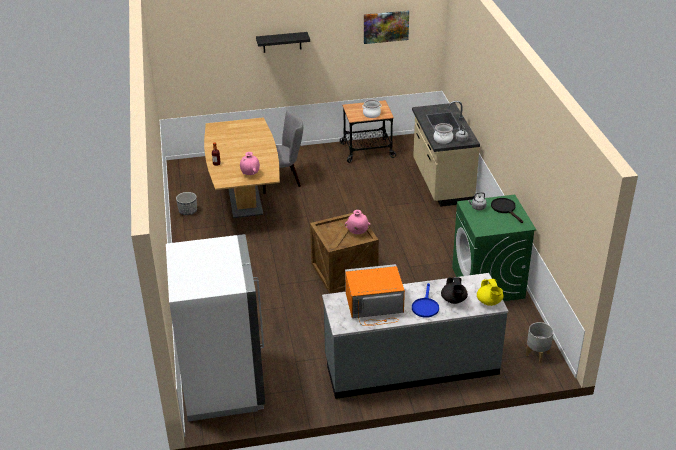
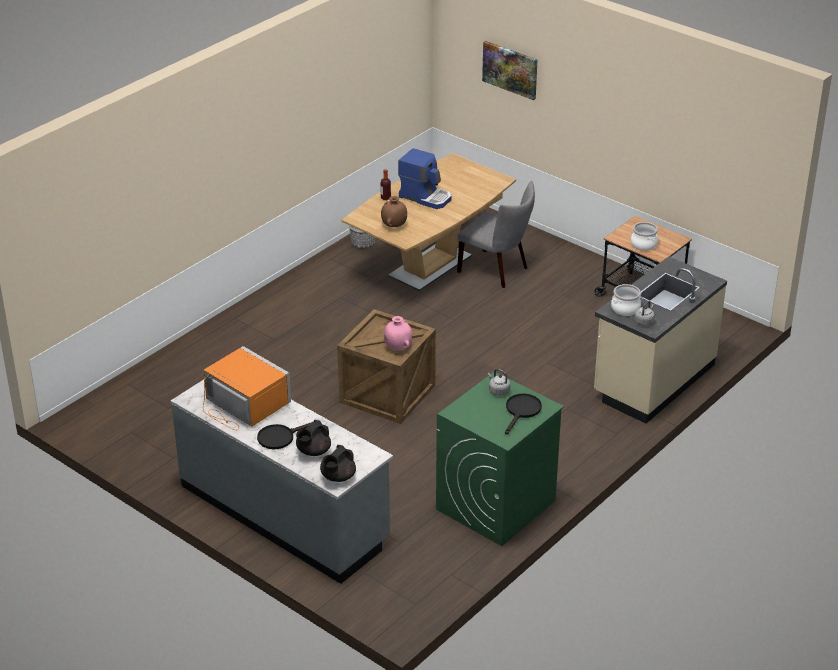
camera: 50 degrees right, 0 degrees up
white fridge [166,234,265,421] -> none
pink vase [240,152,260,175] -> brown vase [381,196,407,227]
black shelf [256,32,310,53] -> none
picture [364,10,409,44] -> picture moved to [482,41,537,100]
blue frying pan [412,283,439,318] -> black frying pan [257,422,313,449]
yellow teapot [477,279,503,306] -> black teapot [320,445,356,482]
grey planter [526,322,554,363] -> none
none -> coffee machine [398,148,451,209]

